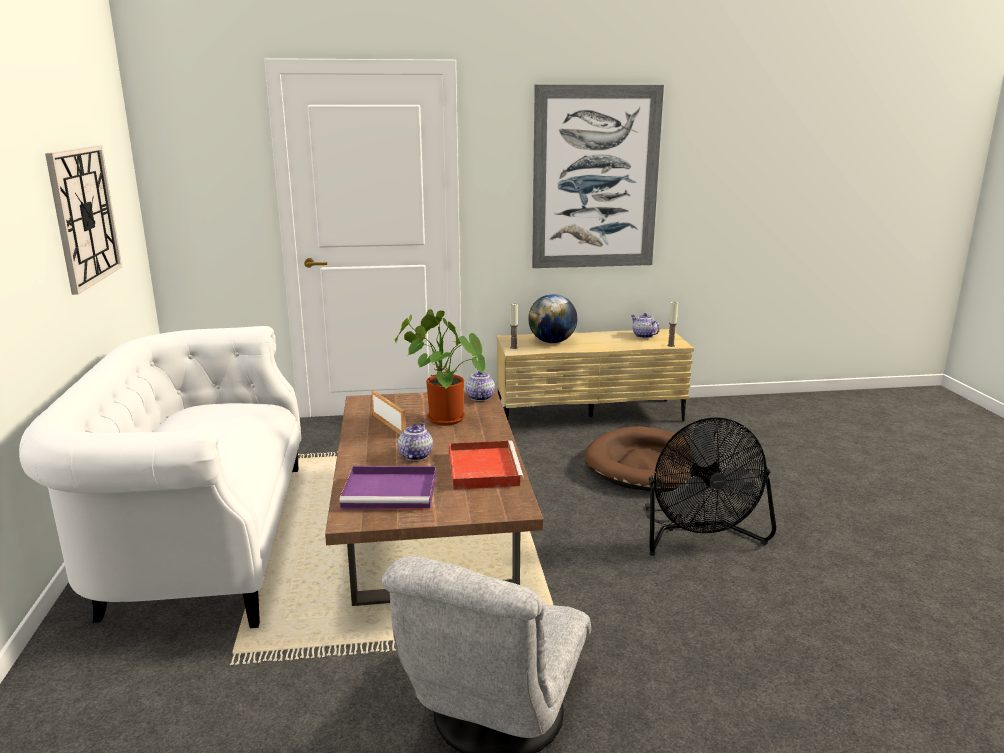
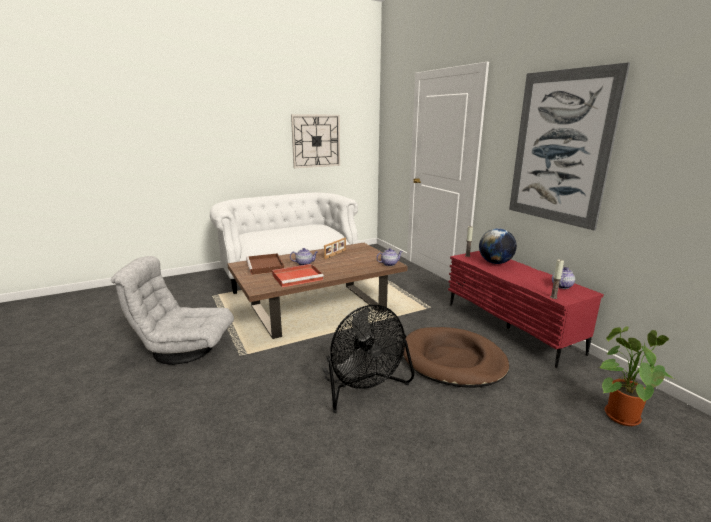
camera: 70 degrees right, 0 degrees up
purple tray [339,466,436,510] -> brown tray [246,253,284,275]
potted plant [395,309,486,425] -> potted plant moved to [600,326,676,426]
beige tv stand [496,329,694,421] -> red tv stand [448,251,604,368]
black fan [645,417,776,556] -> black fan turned 90 degrees counterclockwise [323,305,414,413]

